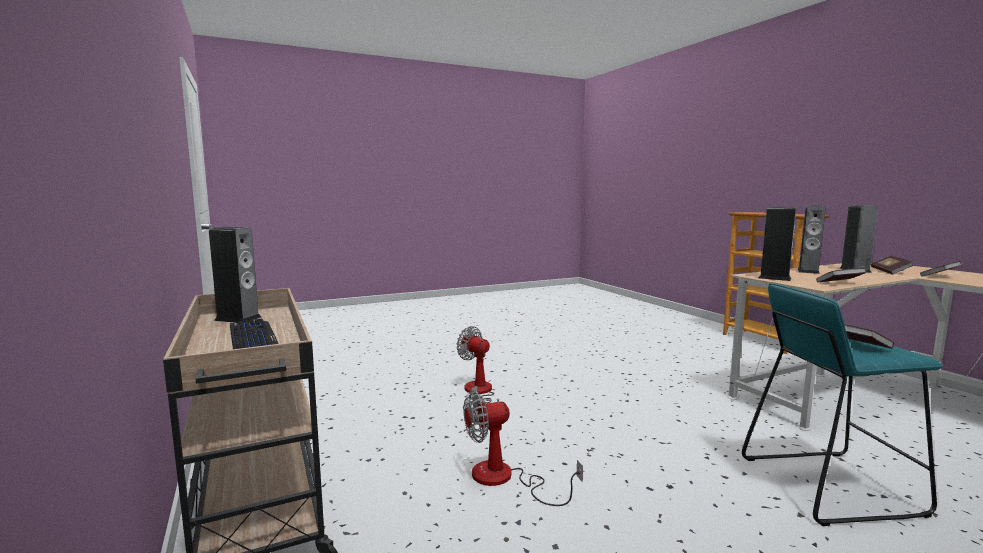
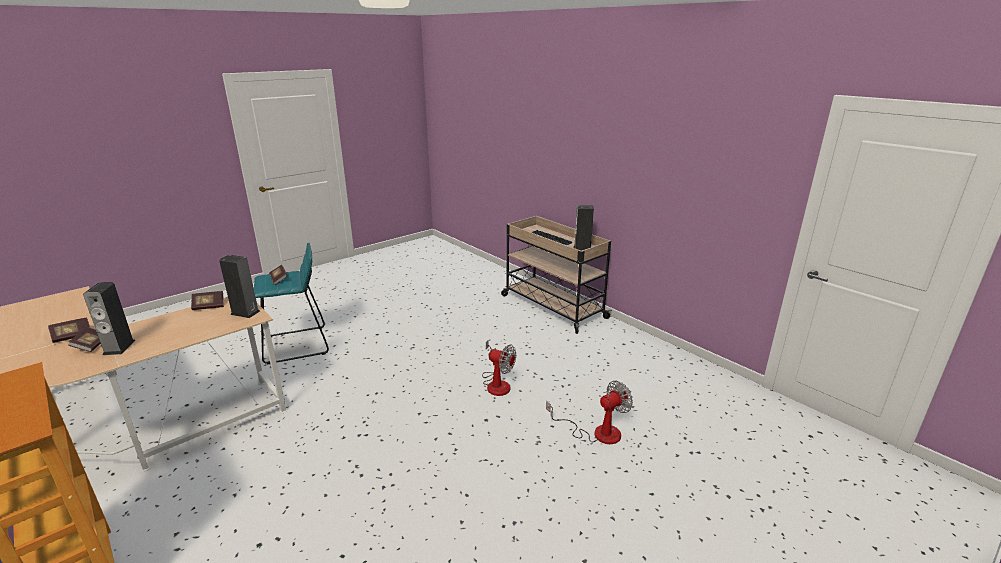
camera: 165 degrees right, 15 degrees up
fan [464,391,583,506] -> fan moved to [546,381,633,444]
speaker [798,205,826,274] -> none

